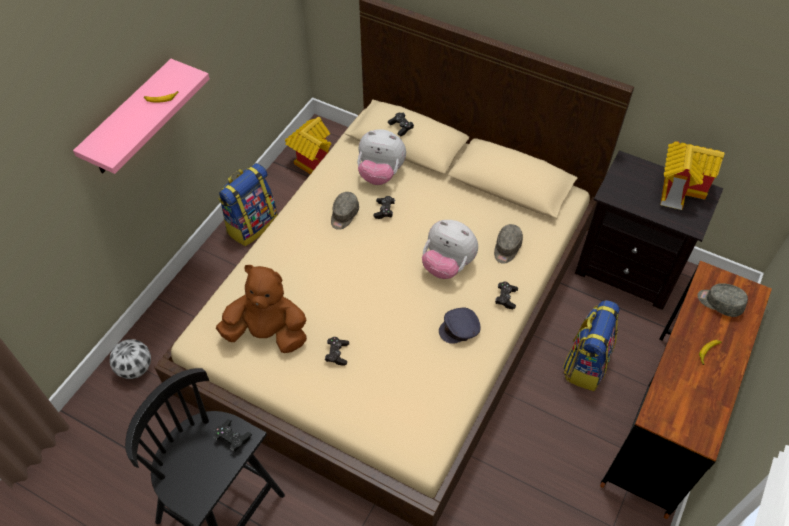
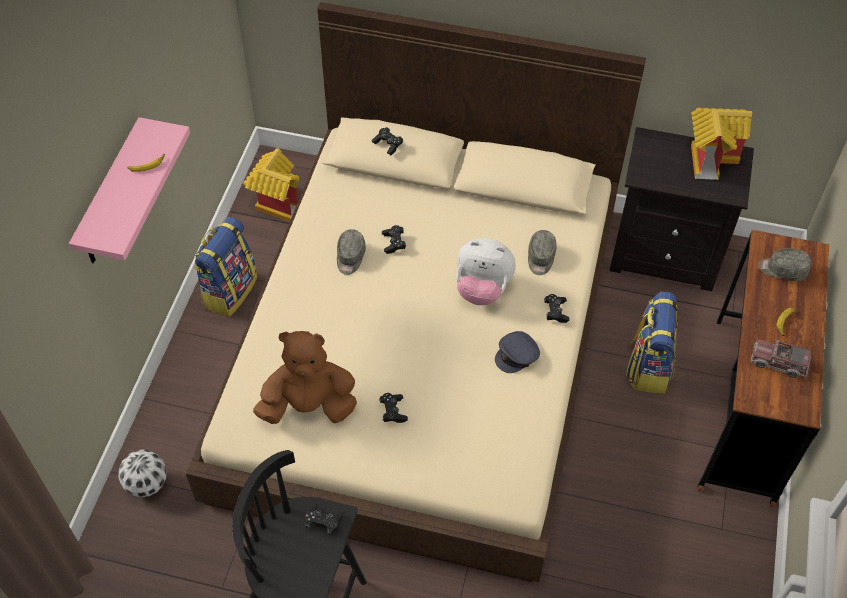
camera: 15 degrees left, 0 degrees up
plush toy [357,129,406,185] -> none
none -> toy truck [750,339,812,378]

